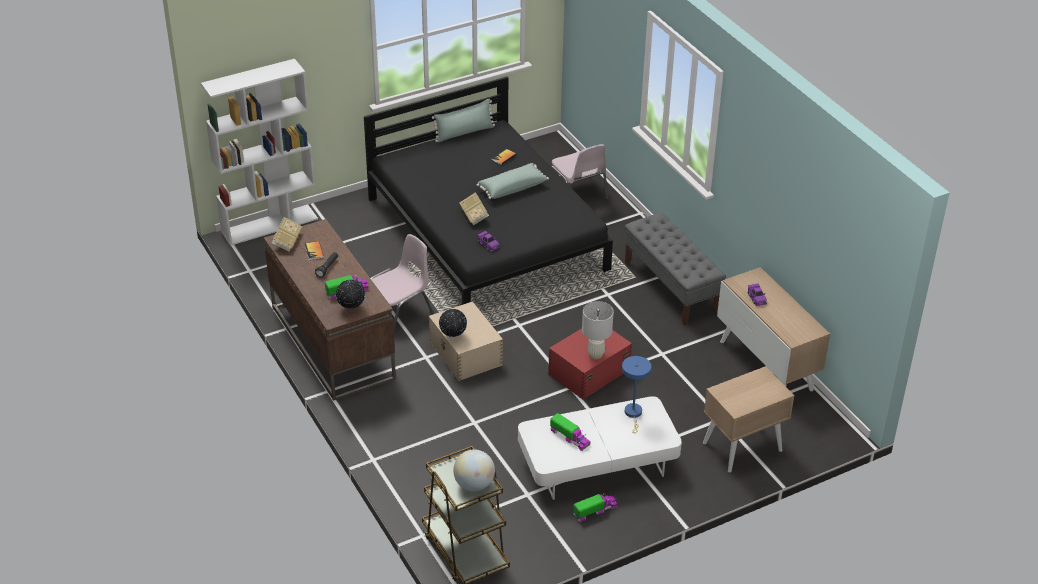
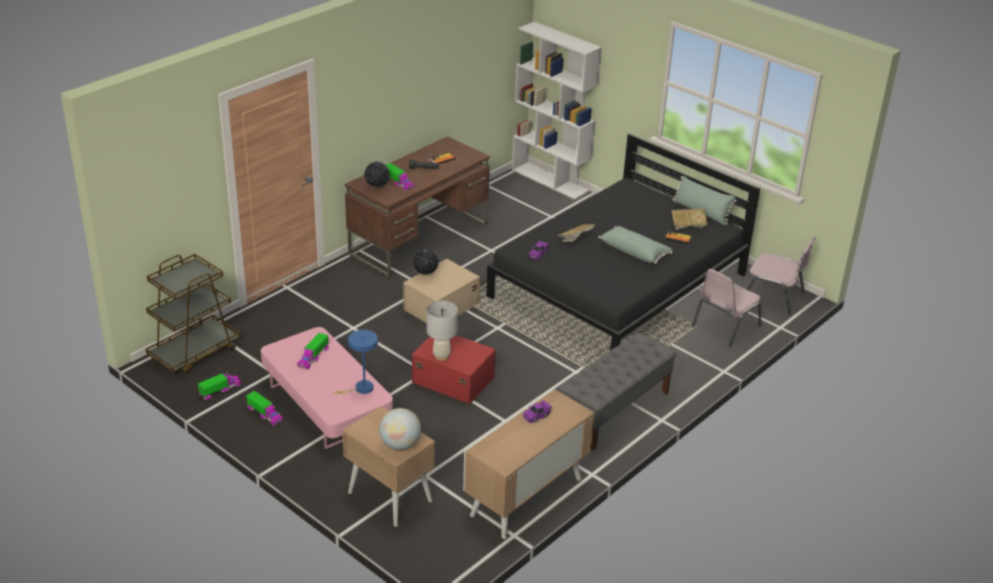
camera: 70 degrees right, 5 degrees down
book [272,217,303,252] -> book moved to [671,209,708,229]
pink chair [370,234,433,332] -> pink chair moved to [747,237,816,315]
globe [453,450,495,491] -> globe moved to [379,408,421,450]
white coffee table [518,396,682,500] -> pink coffee table [261,327,393,449]
none -> toy truck [198,373,241,400]

